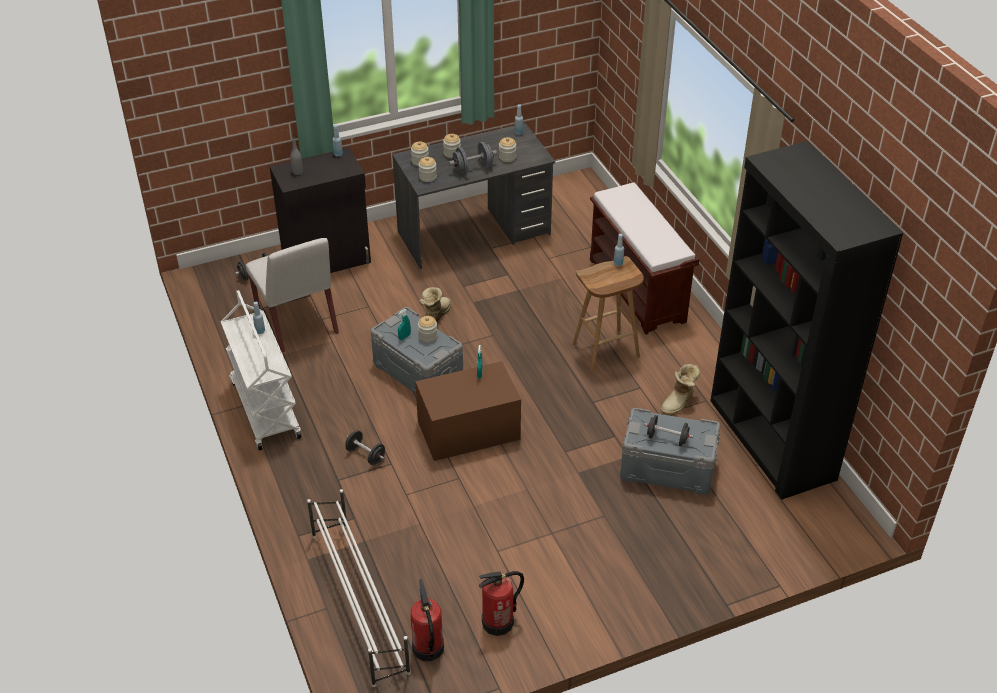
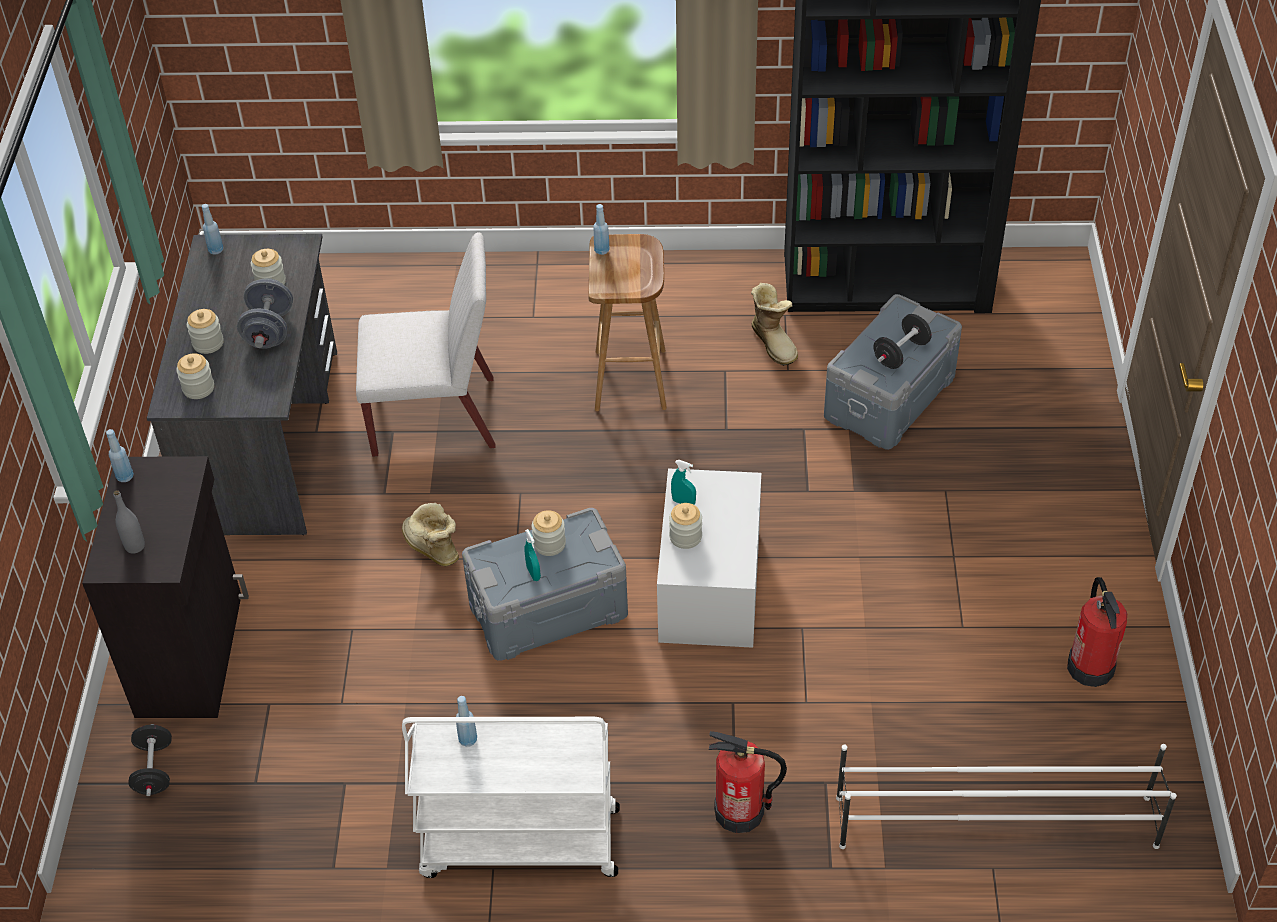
camera: 65 degrees left, 5 degrees up
white chair [246,238,339,352] -> white chair moved to [356,232,496,457]
black dumbbell [345,430,385,465] -> none
fire extinguisher [411,579,444,661] -> fire extinguisher moved to [709,731,787,833]
brown storage box [415,361,521,461] -> white storage box [657,468,761,648]
jar [418,157,437,182] -> jar moved to [669,503,702,549]
brown bench [590,183,699,335] -> none

